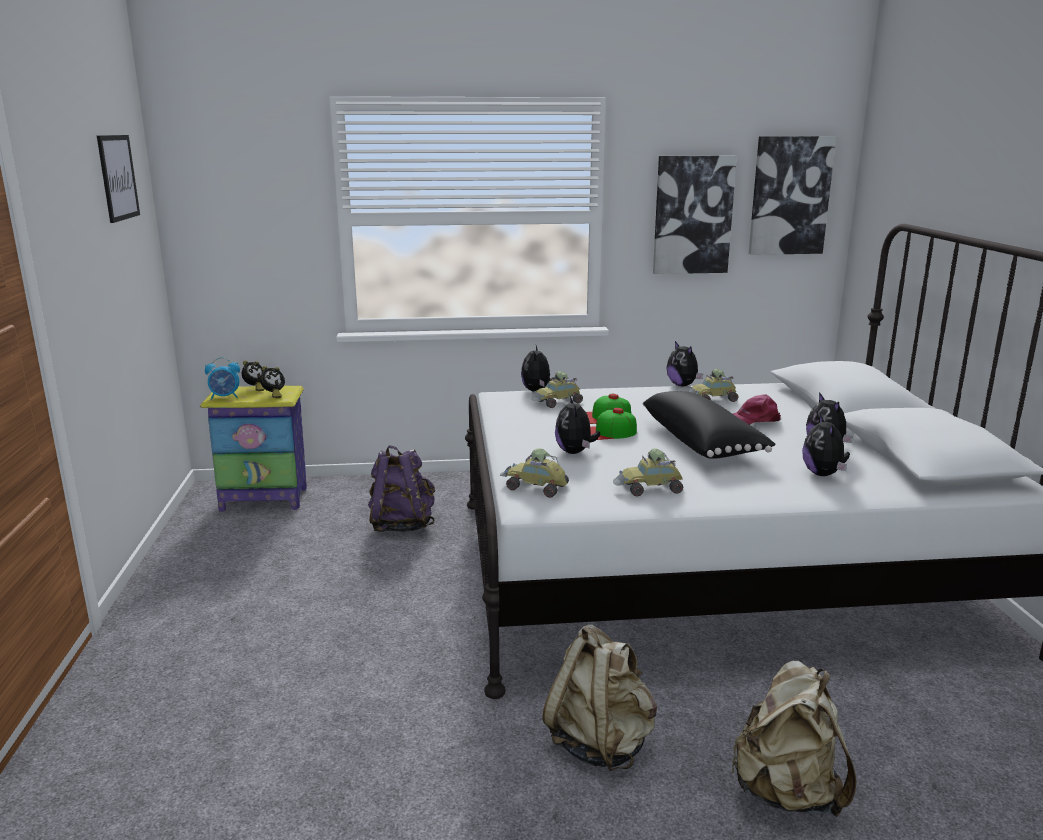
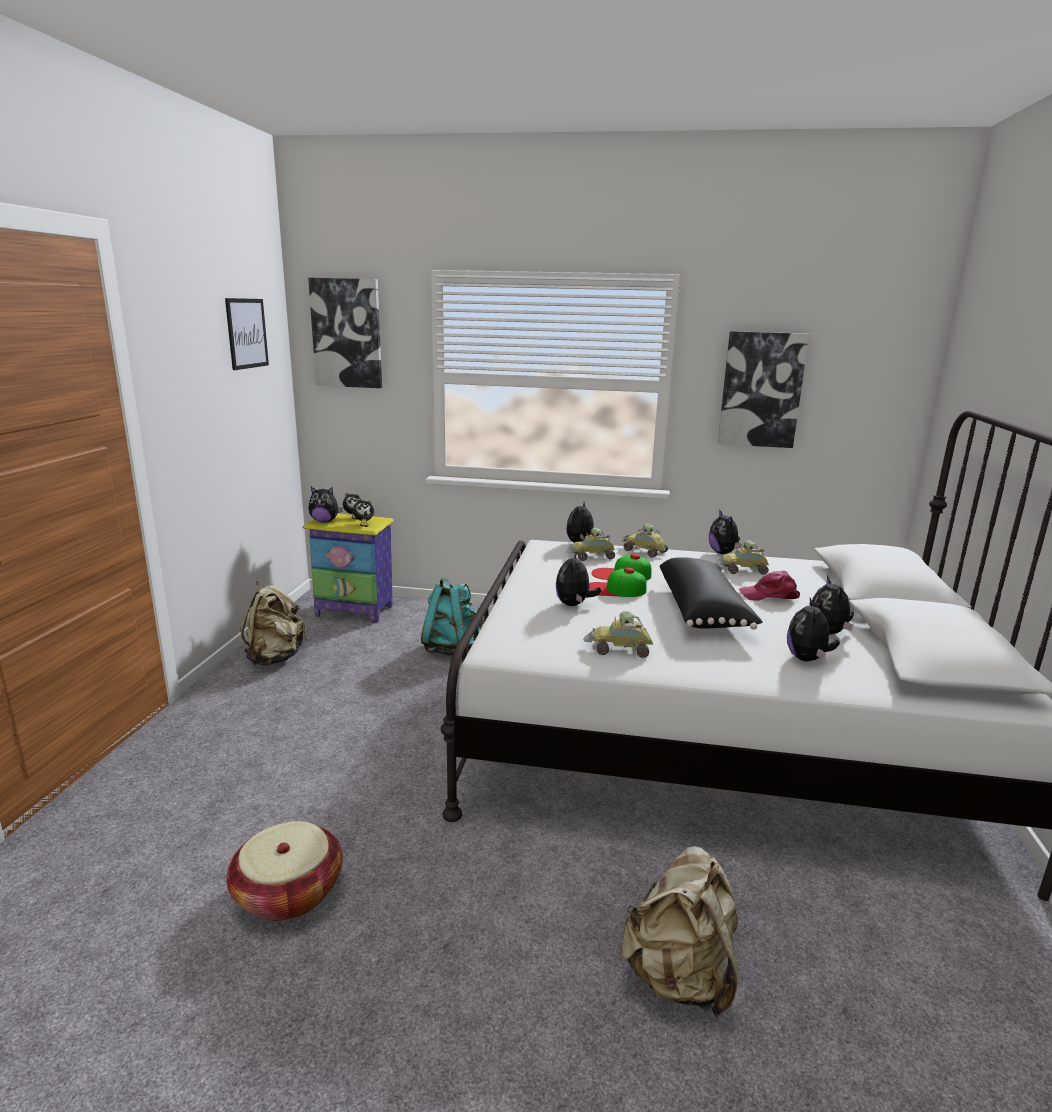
camera: 15 degrees right, 0 degrees up
alarm clock [205,357,240,400] -> plush toy [309,487,343,523]
purple backpack [368,445,435,532] -> turquoise backpack [421,578,484,656]
toy car [500,448,569,498] -> toy car moved to [621,524,668,558]
beige backpack [542,624,657,771] -> beige backpack moved to [240,581,306,666]
picture [749,136,836,255] -> picture moved to [308,278,382,388]
none -> basket [227,821,343,921]

